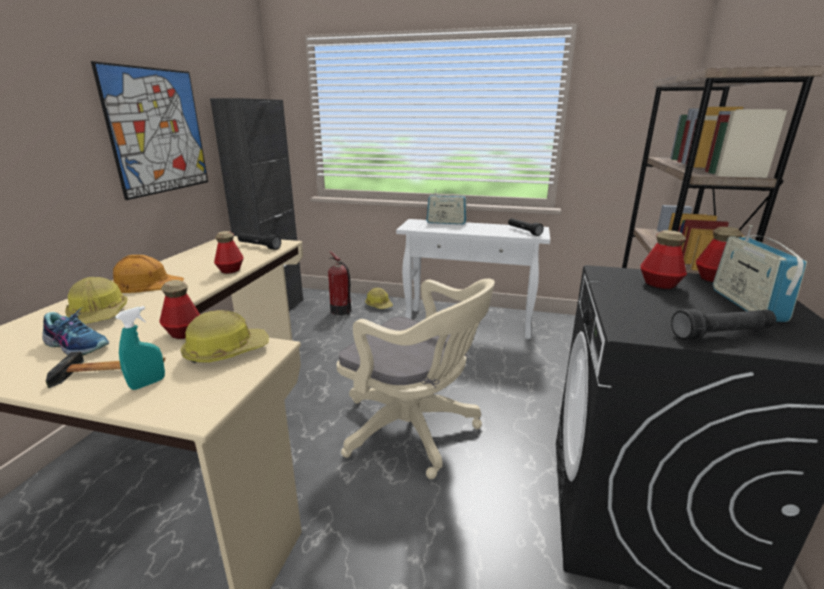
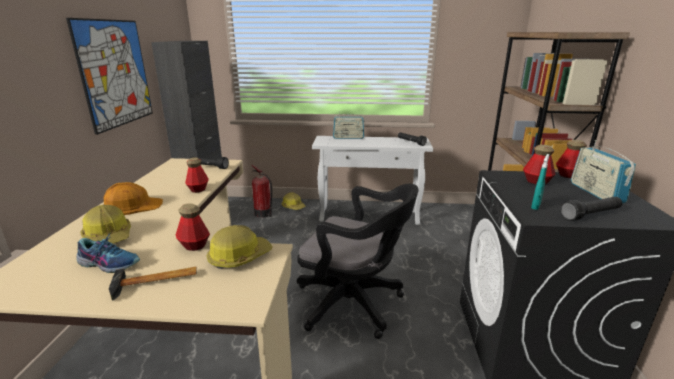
camera: 10 degrees left, 0 degrees up
turquoise spray bottle [115,306,165,390] -> turquoise spray bottle moved to [531,154,549,210]
beige office chair [337,279,495,479] -> black office chair [297,184,419,339]

